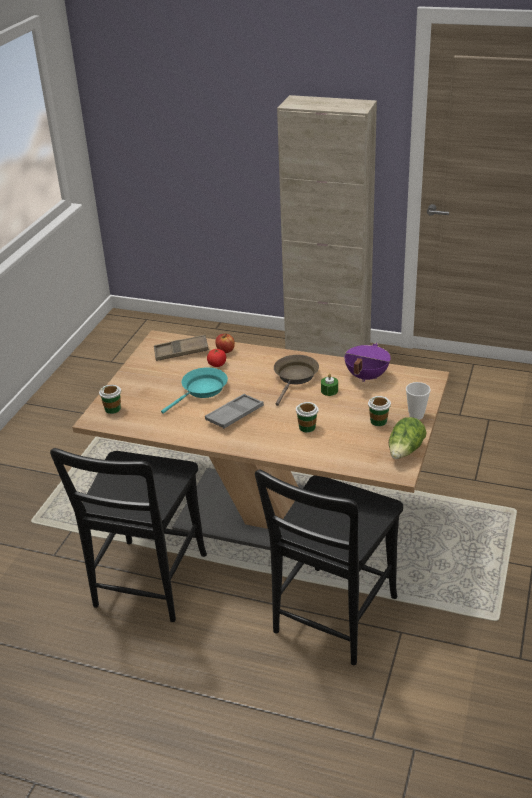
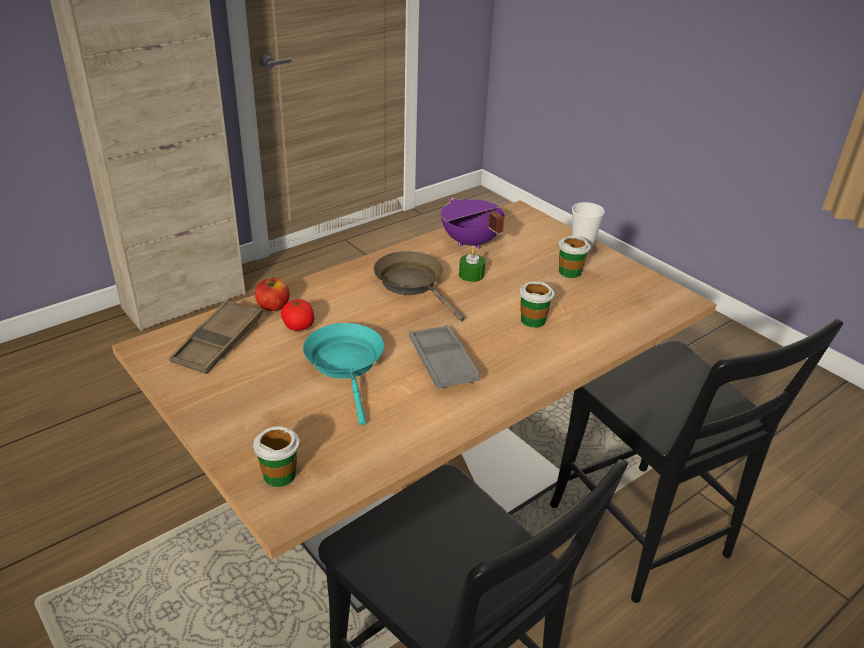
camera: 60 degrees left, 0 degrees up
lettuce [389,417,426,459] -> none

